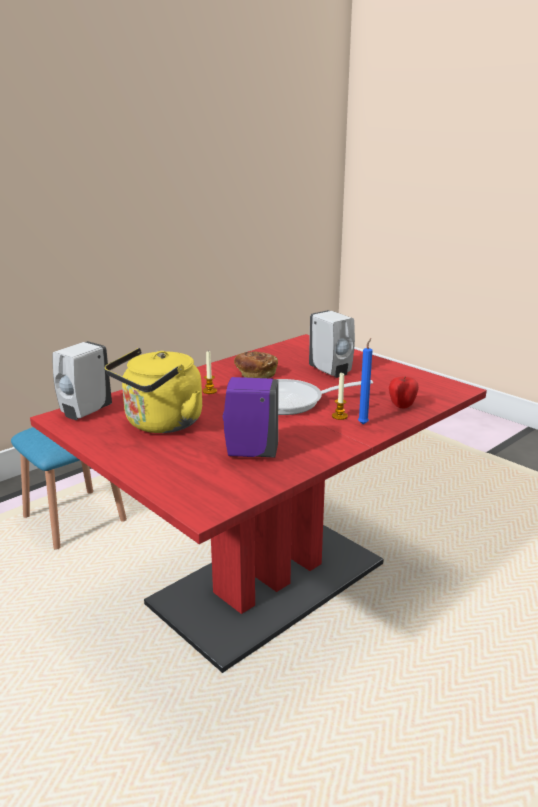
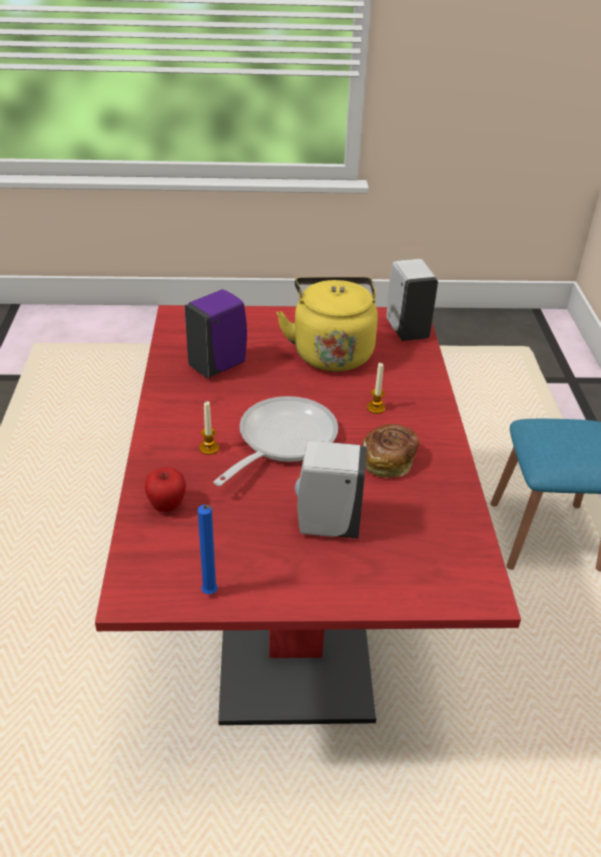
camera: 130 degrees right, 15 degrees up
blue candle [358,338,372,424] -> blue candle moved to [198,505,218,594]

